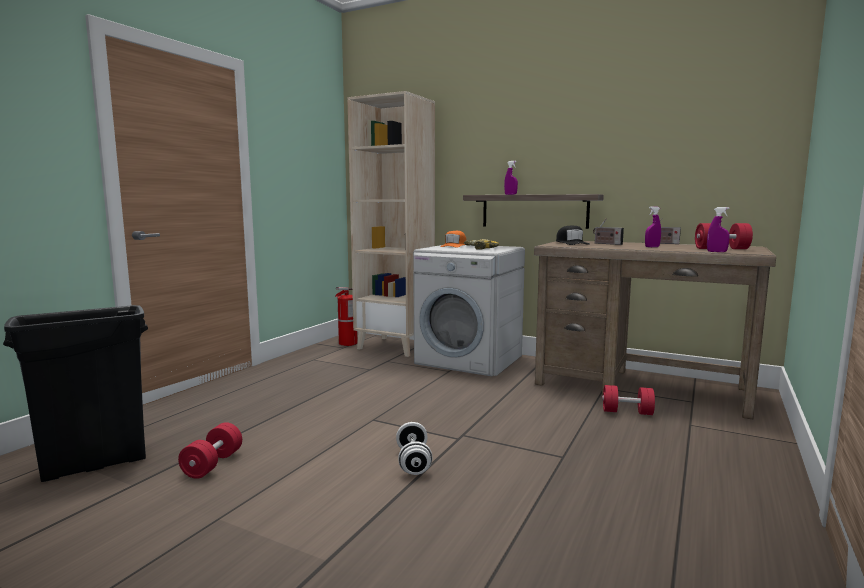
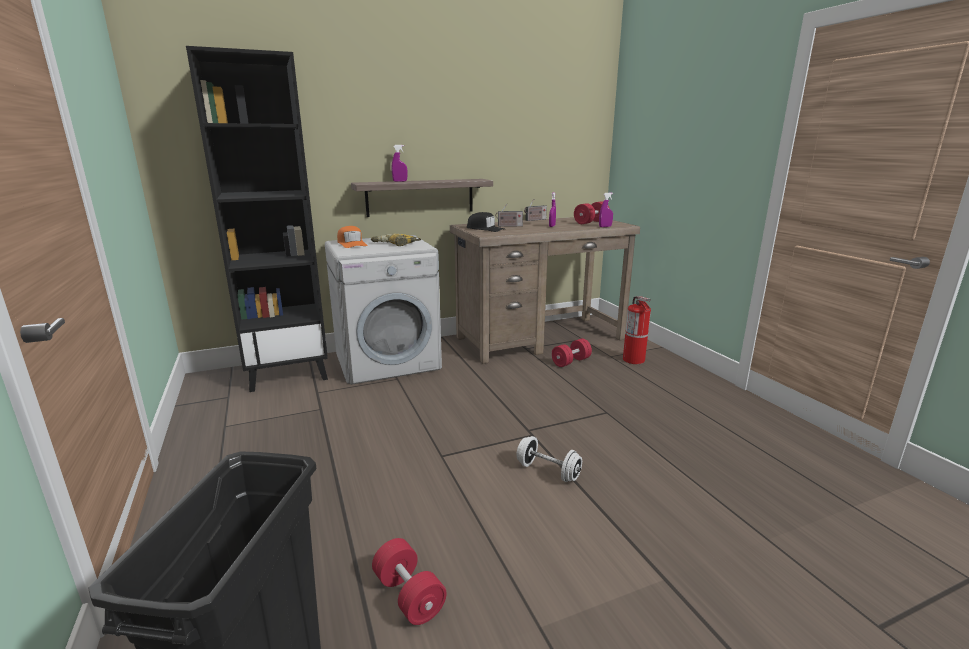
camera: 50 degrees left, 10 degrees up
fire extinguisher [335,287,358,346] -> fire extinguisher moved to [623,296,651,364]
beige bookcase [347,91,435,357] -> black bookcase [186,46,328,392]

